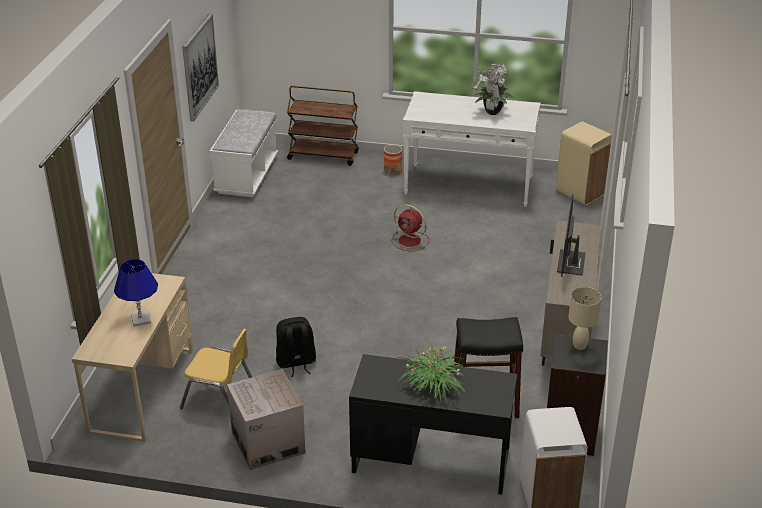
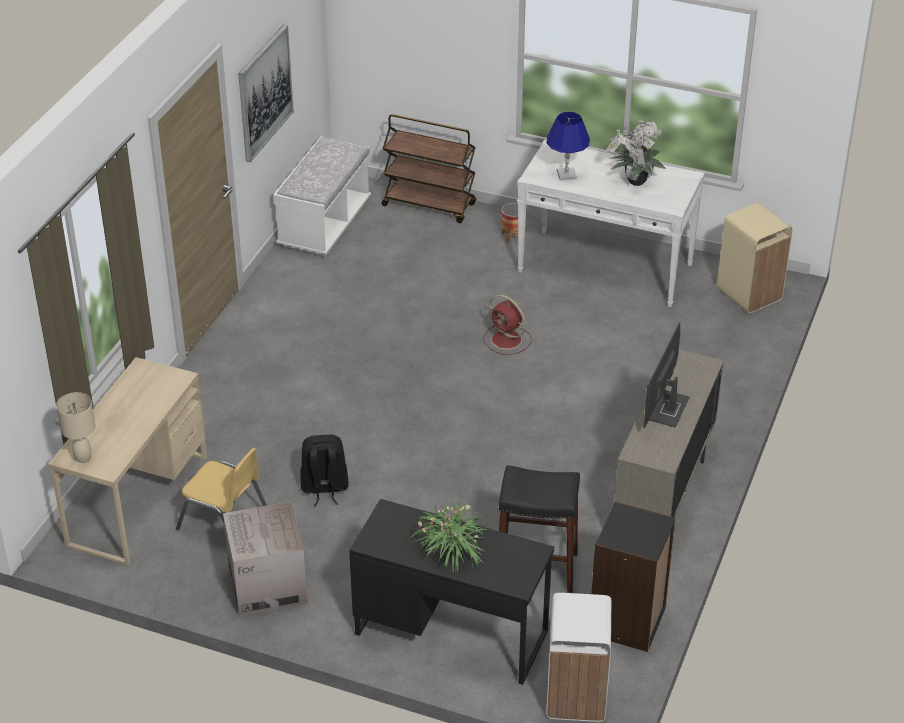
camera: 10 degrees right, 5 degrees up
blue table lamp [114,259,158,327] -> blue table lamp moved to [546,112,590,180]
beige table lamp [568,287,602,350] -> beige table lamp moved to [56,392,95,463]

